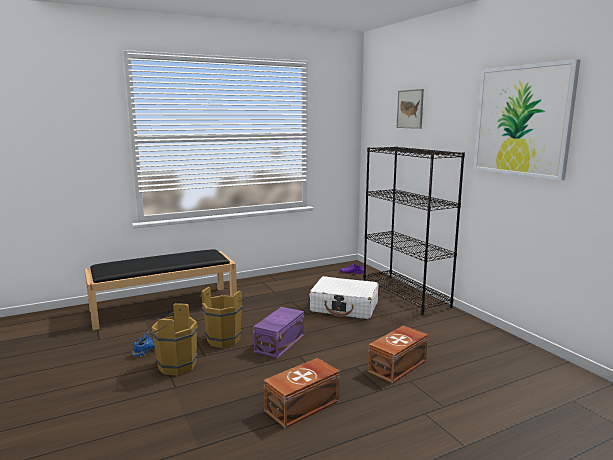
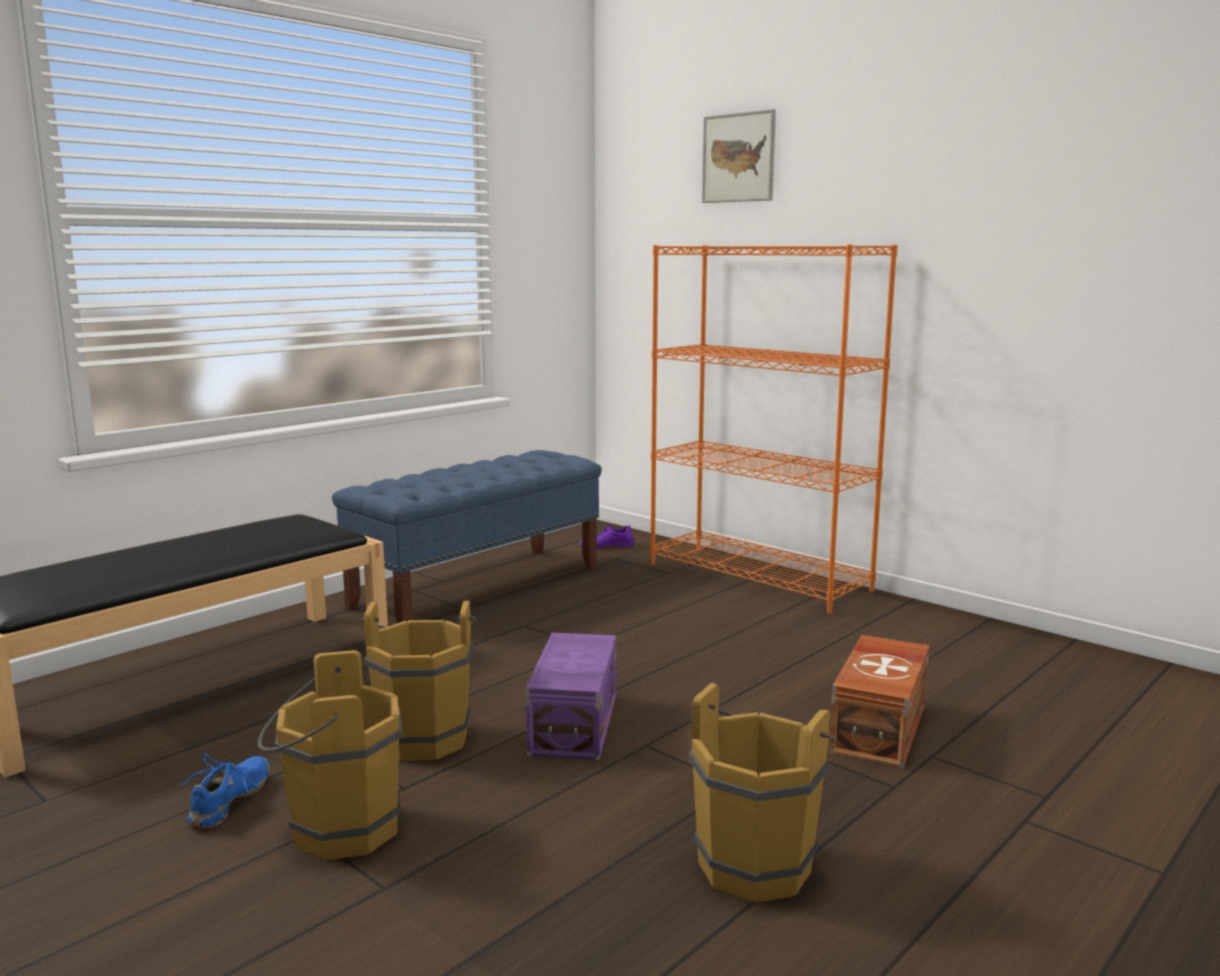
camera: 20 degrees left, 0 degrees up
brown storage box [264,358,340,428] -> brown bucket [689,682,835,903]
white suitcase [309,276,379,319] -> none
black bookcase [363,146,465,315] -> orange bookcase [650,244,898,614]
picture [474,59,581,180] -> none
none -> blue bench [332,450,602,623]

